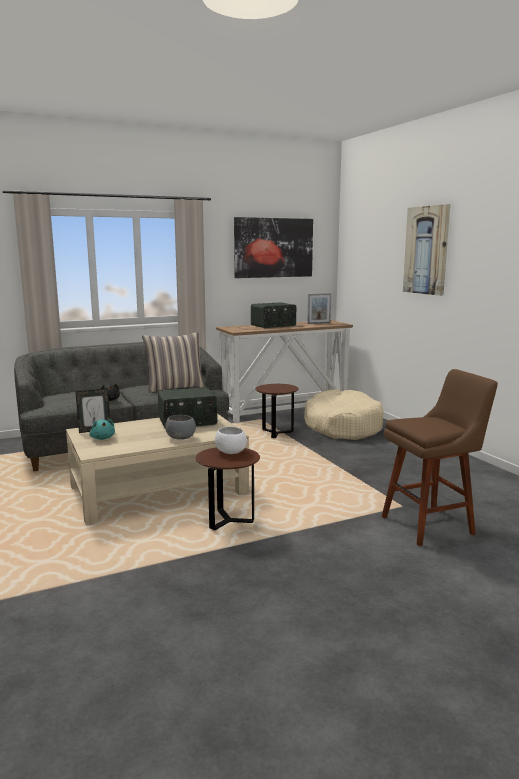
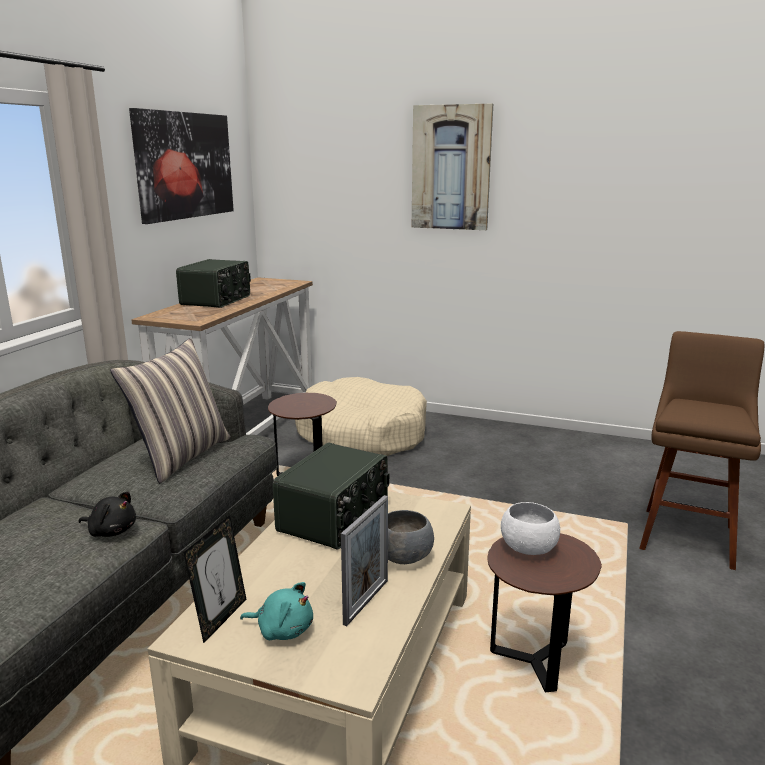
camera: 45 degrees left, 5 degrees up
picture frame [307,293,331,324] -> picture frame moved to [341,495,388,626]

